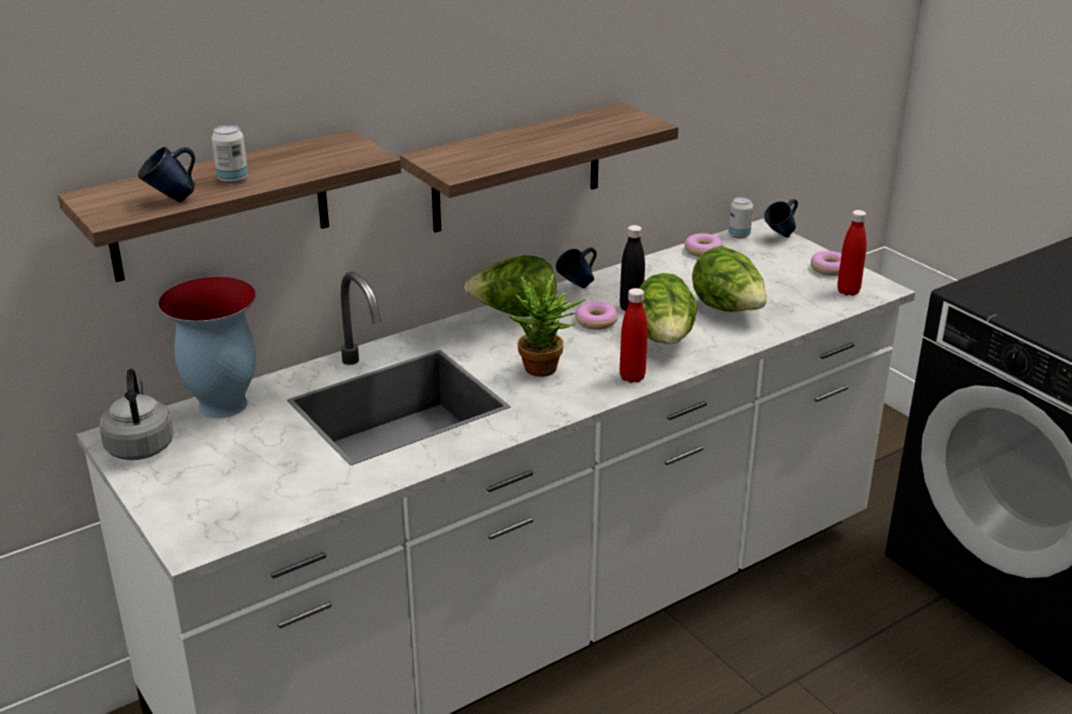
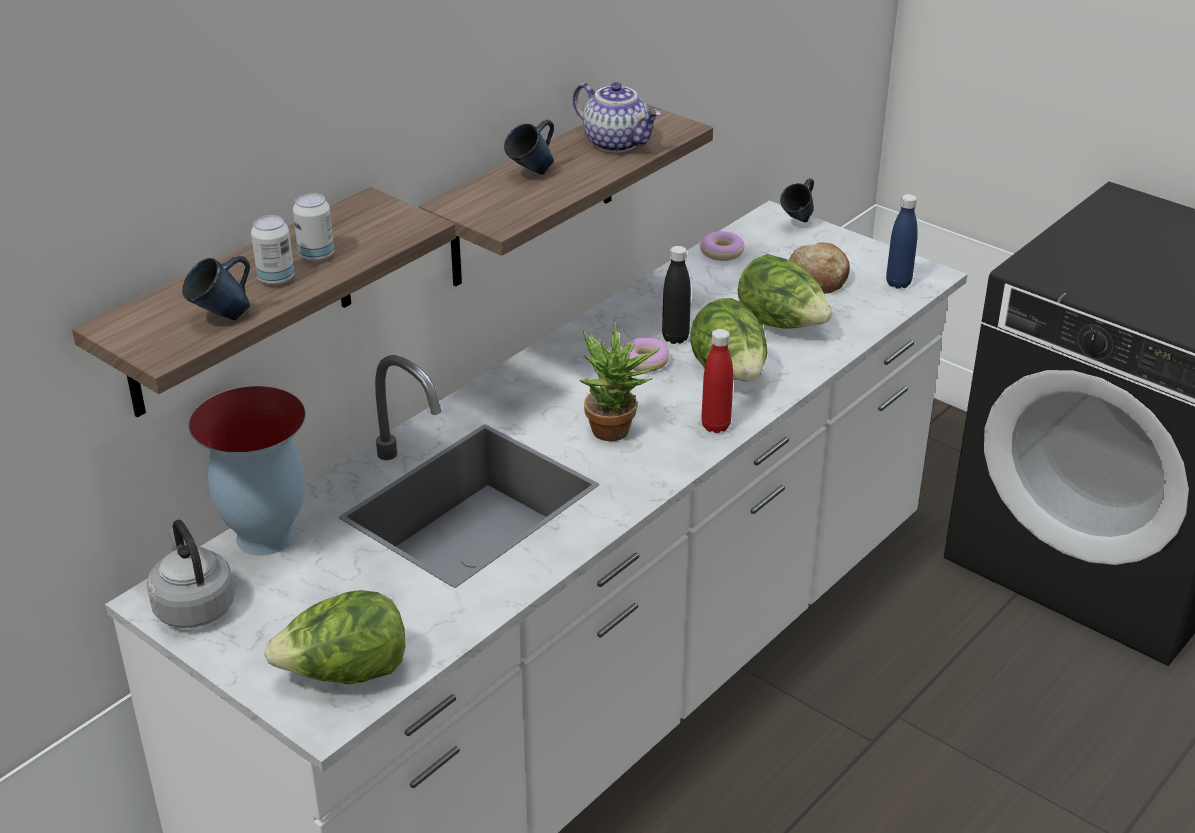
camera: 15 degrees left, 5 degrees up
lettuce [464,255,557,317] -> lettuce moved to [264,590,405,684]
blue mug [556,248,597,288] -> blue mug moved to [504,120,554,174]
can [729,197,753,238] -> can moved to [293,193,334,262]
donut [811,251,842,276] -> none
red bottle [837,210,866,296] -> blue bottle [886,194,918,289]
none -> teapot [573,82,661,153]
none -> bread [789,242,850,294]

